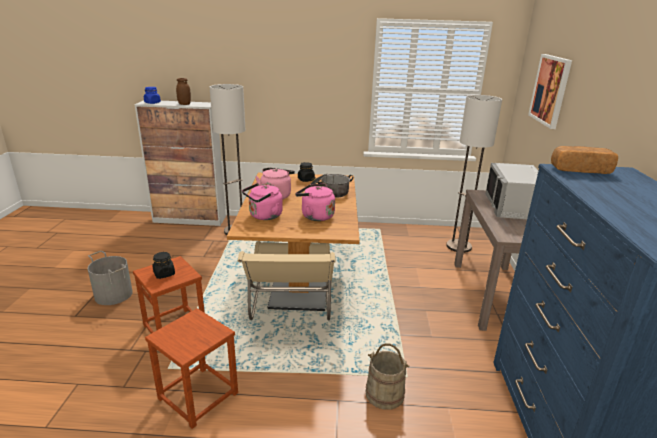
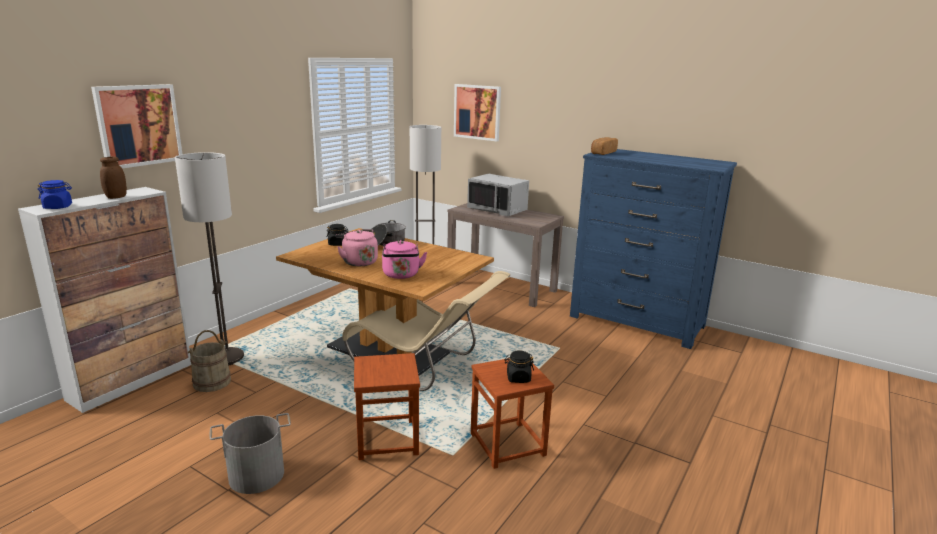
camera: 60 degrees left, 5 degrees down
black jar [152,252,175,279] -> black jar moved to [505,351,534,383]
pink kettle [295,184,335,221] -> none
beige bucket [366,343,409,410] -> beige bucket moved to [187,330,231,392]
none -> picture [91,84,182,168]

